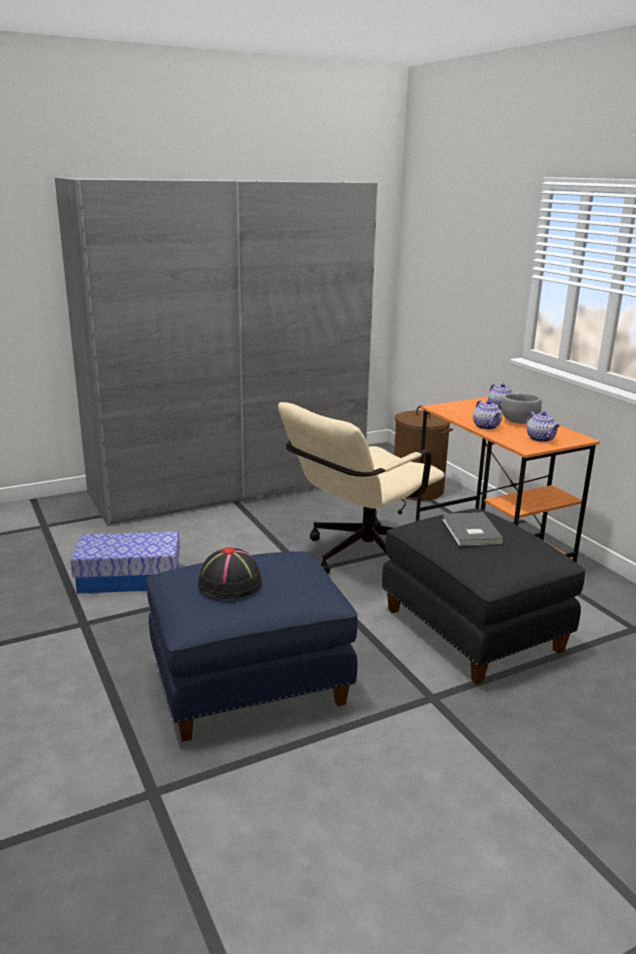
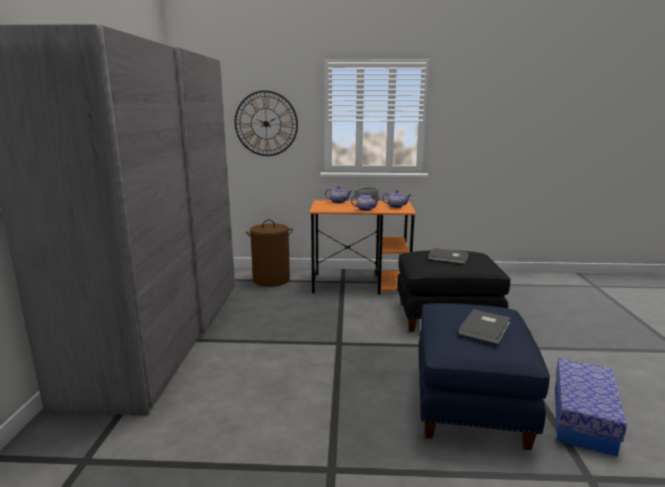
camera: 60 degrees left, 5 degrees down
storage box [71,532,180,593] -> storage box moved to [555,358,627,457]
black hat [198,547,262,599] -> grey book [458,309,510,344]
beige office chair [278,402,445,574] -> none
none -> wall clock [235,90,298,156]

